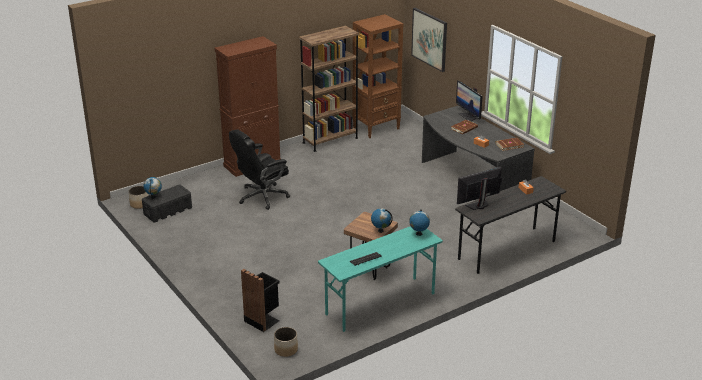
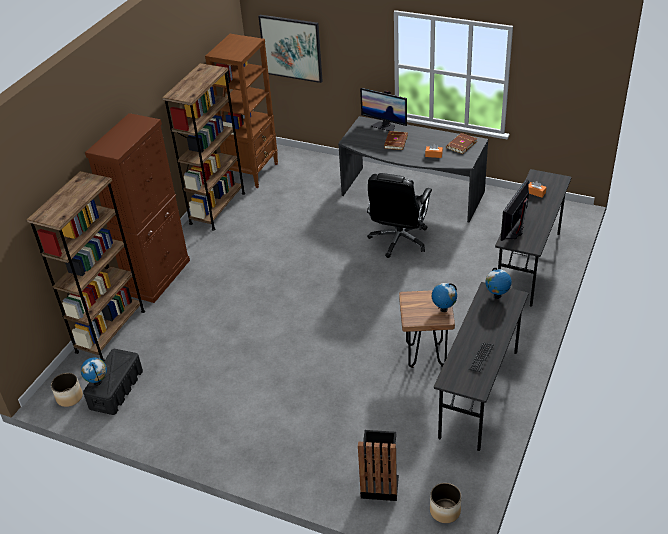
camera: 30 degrees left, 10 degrees up
black office chair [229,129,290,210] -> black office chair moved to [367,173,432,258]
turquoise desk [318,226,443,332] -> grey desk [434,282,528,451]
none -> brown bookcase [27,171,145,361]

